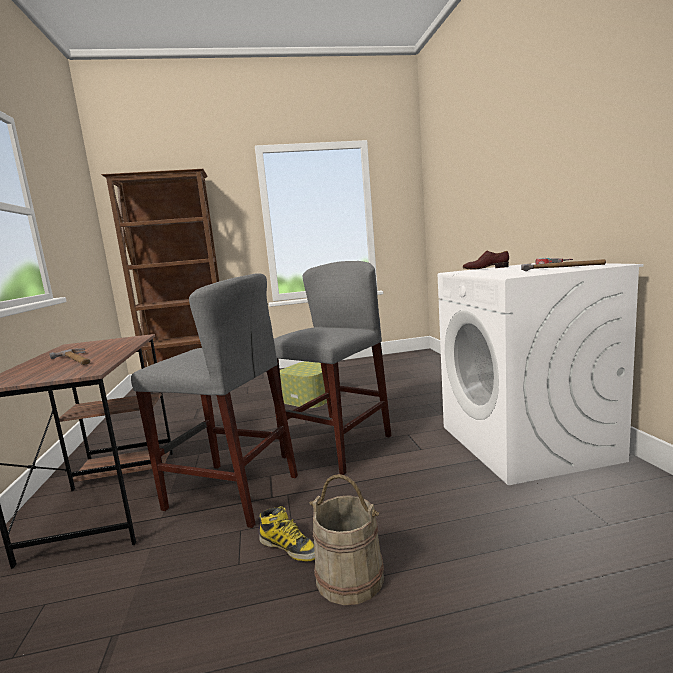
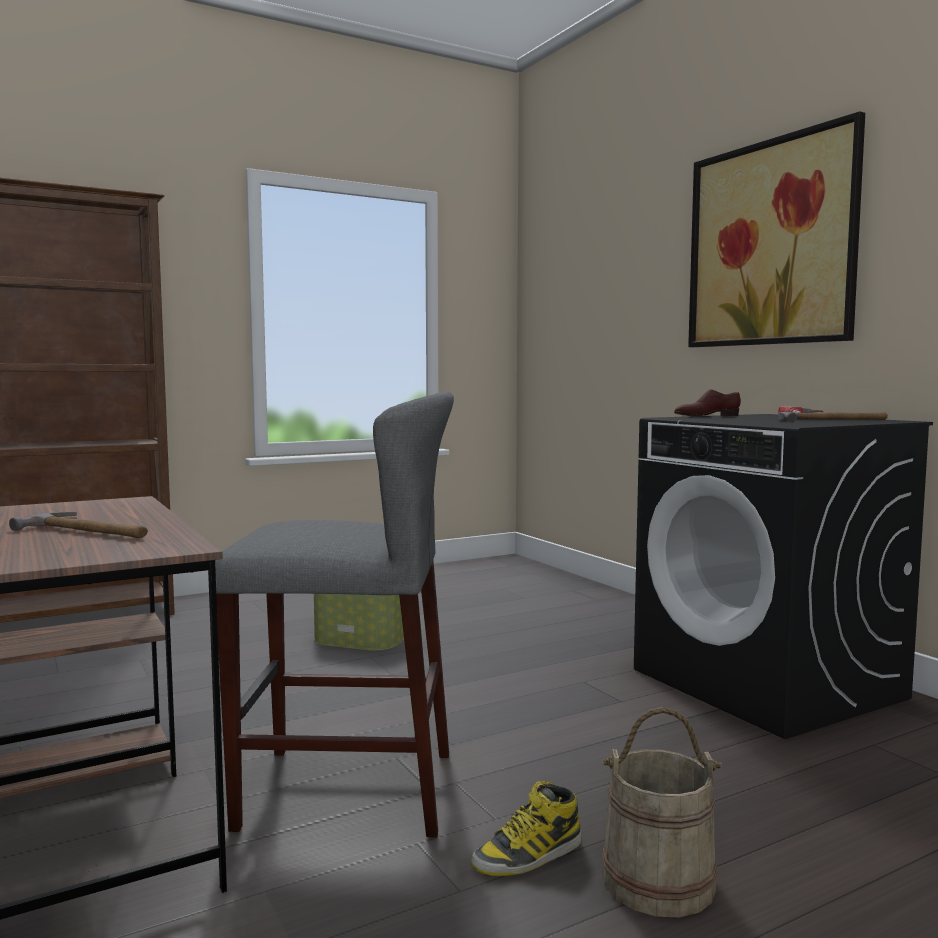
camera: 20 degrees left, 5 degrees down
boot [259,506,315,562] -> boot turned 135 degrees clockwise [471,781,581,876]
grey stool [274,261,391,475] -> none
white washing machine [438,263,643,485] -> black washing machine [634,414,933,739]
none -> picture [688,111,865,347]

